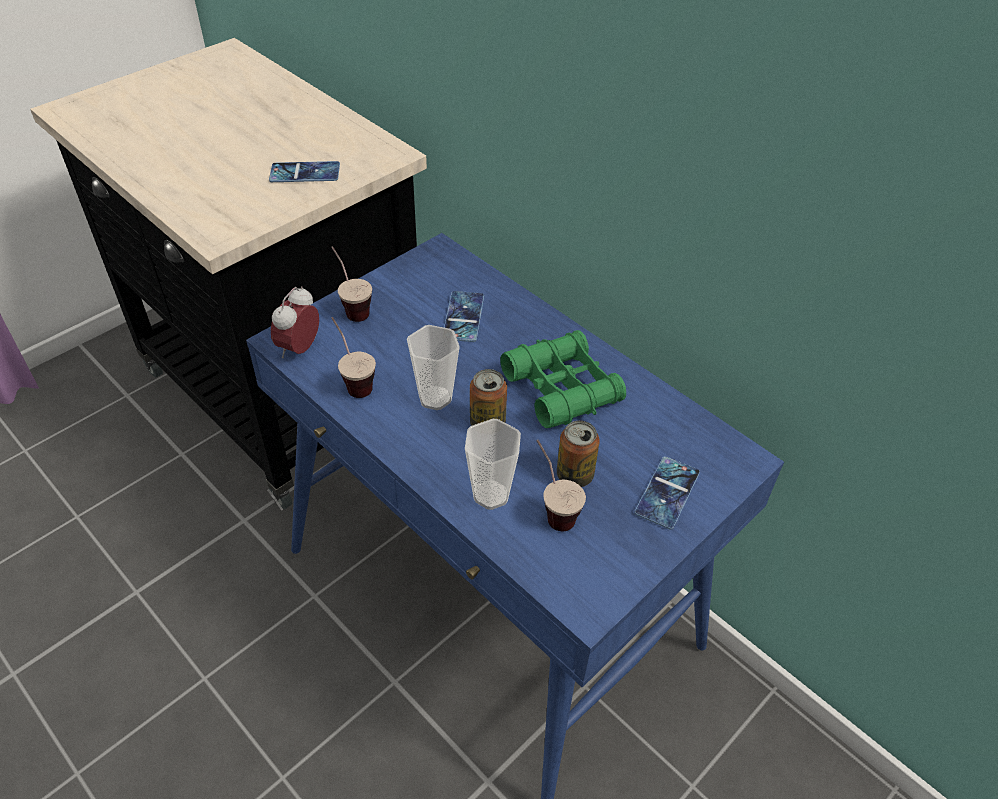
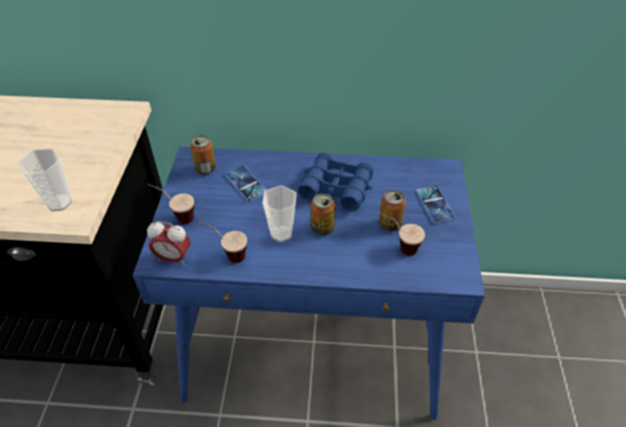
camera: 40 degrees left, 0 degrees up
phone [269,161,340,182] -> none
alarm clock [271,286,319,358] -> alarm clock turned 60 degrees counterclockwise [147,221,190,265]
cup [465,419,521,510] -> cup moved to [18,148,72,211]
green binoculars [500,330,626,428] -> blue binoculars [298,152,374,212]
none -> can [190,135,216,175]

